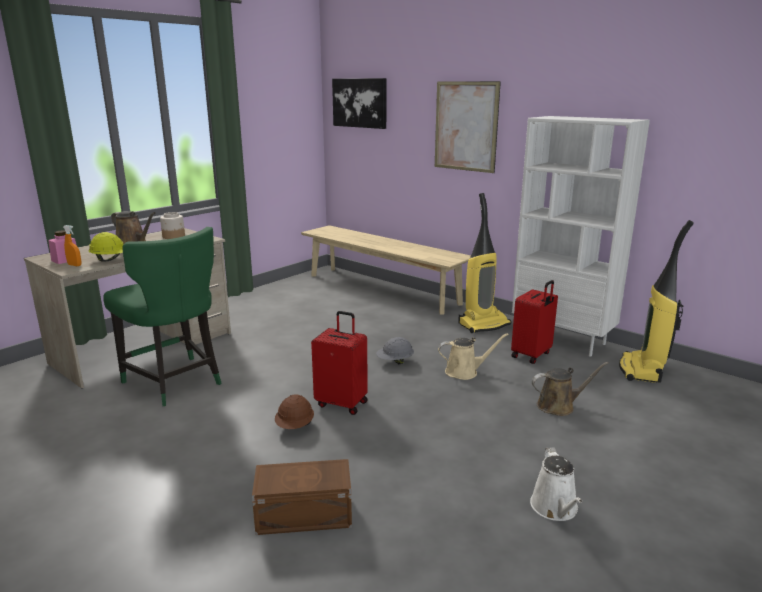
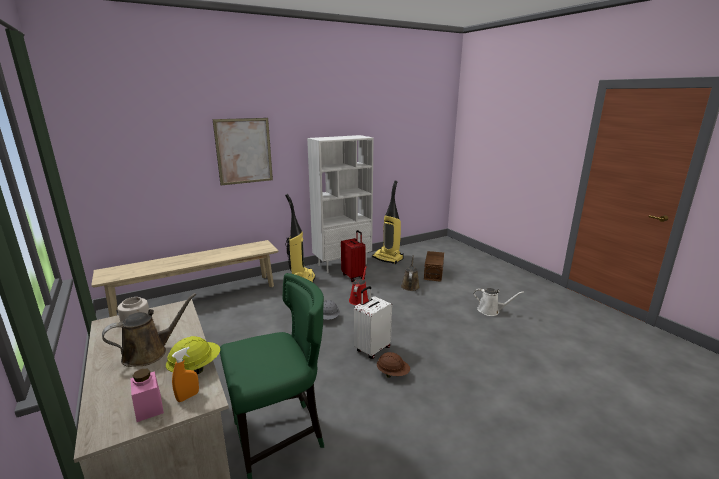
camera: 70 degrees left, 0 degrees up
brown storage box [252,459,352,535] -> brown storage box moved to [424,251,444,282]
red suitcase [311,311,368,415] -> white suitcase [354,286,392,359]
picture [332,78,387,129] -> none
beige watering can [438,333,509,380] -> red watering can [349,266,369,305]

